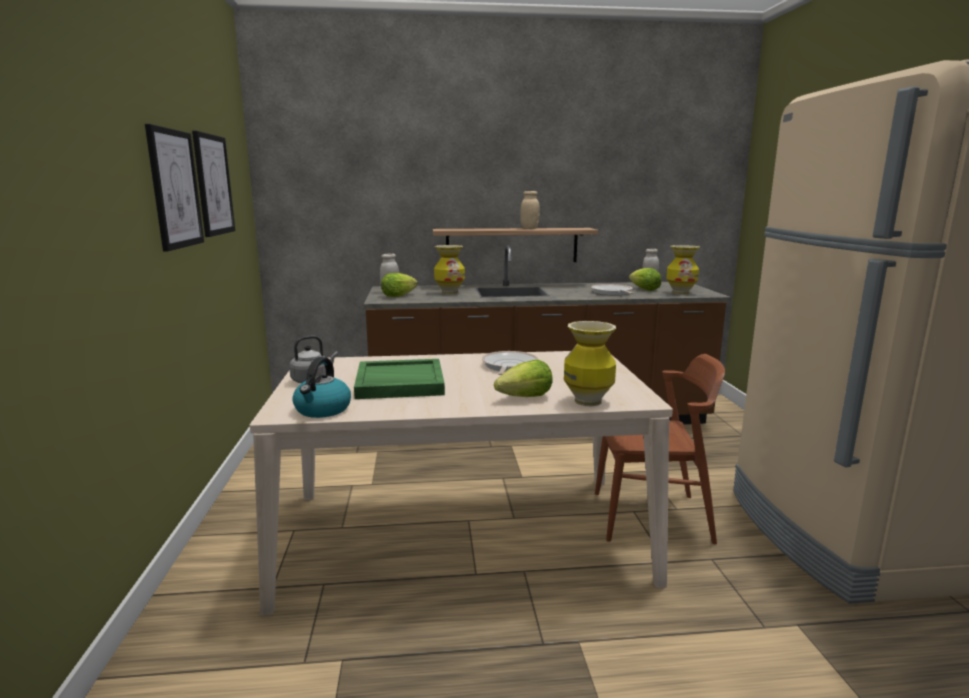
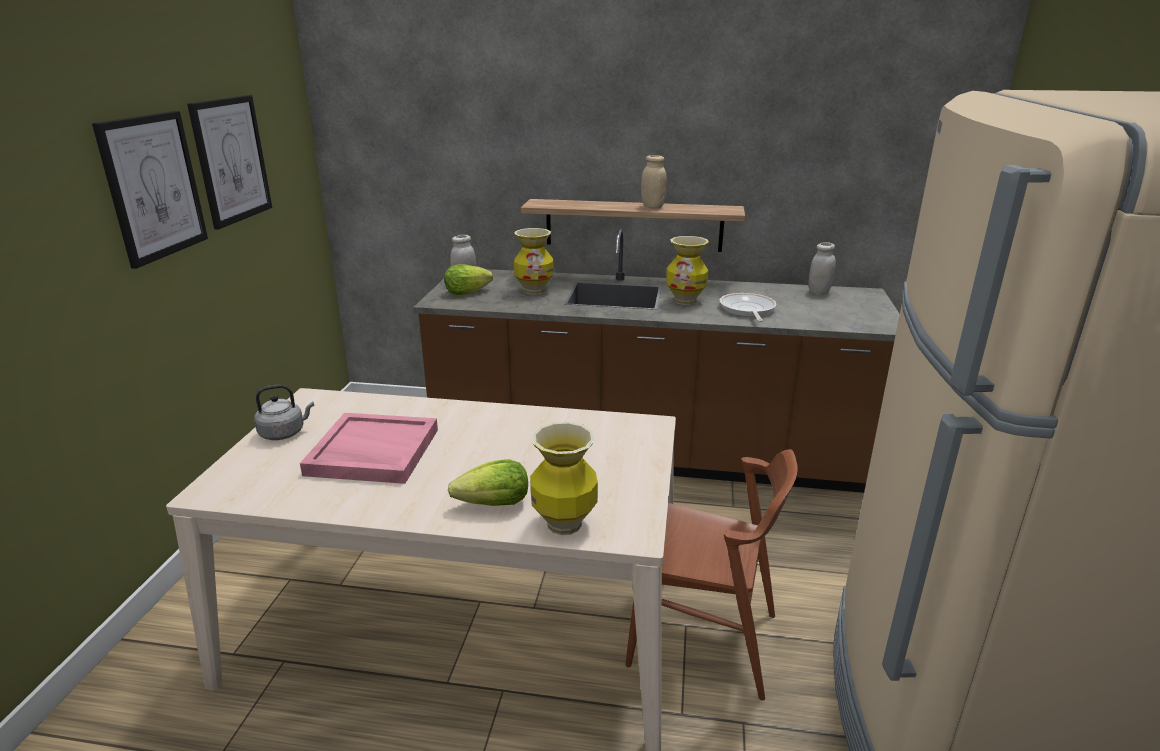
camera: 15 degrees right, 10 degrees up
kettle [292,357,351,418] -> none
green tray [354,359,445,399] -> pink tray [300,413,438,484]
frying pan [482,351,538,375] -> none
lettuce [629,268,661,291] -> none
vase [666,245,700,295] -> vase moved to [666,236,709,305]

